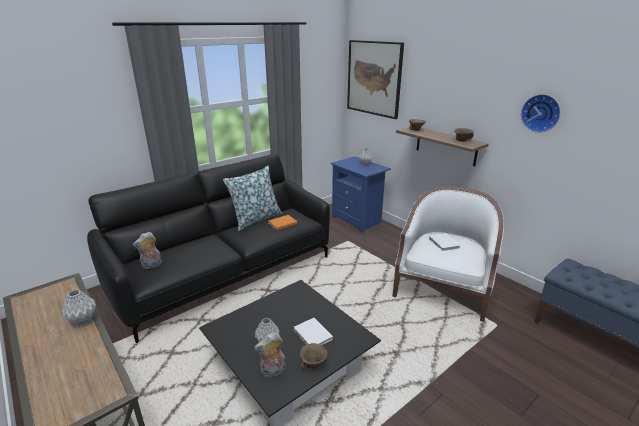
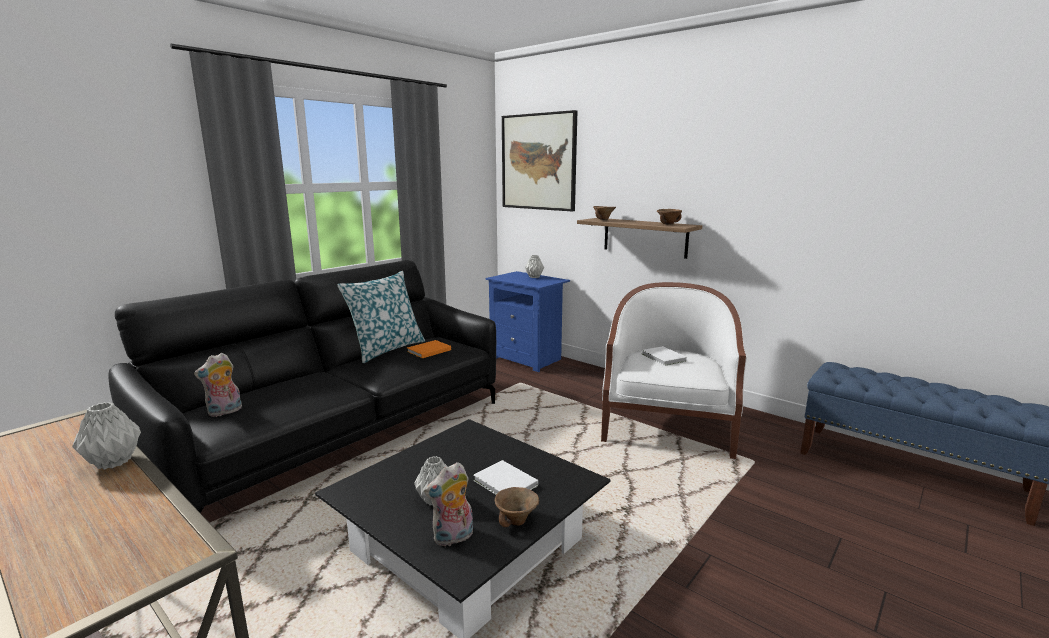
camera: 10 degrees left, 10 degrees down
wall clock [521,94,561,133] -> none

